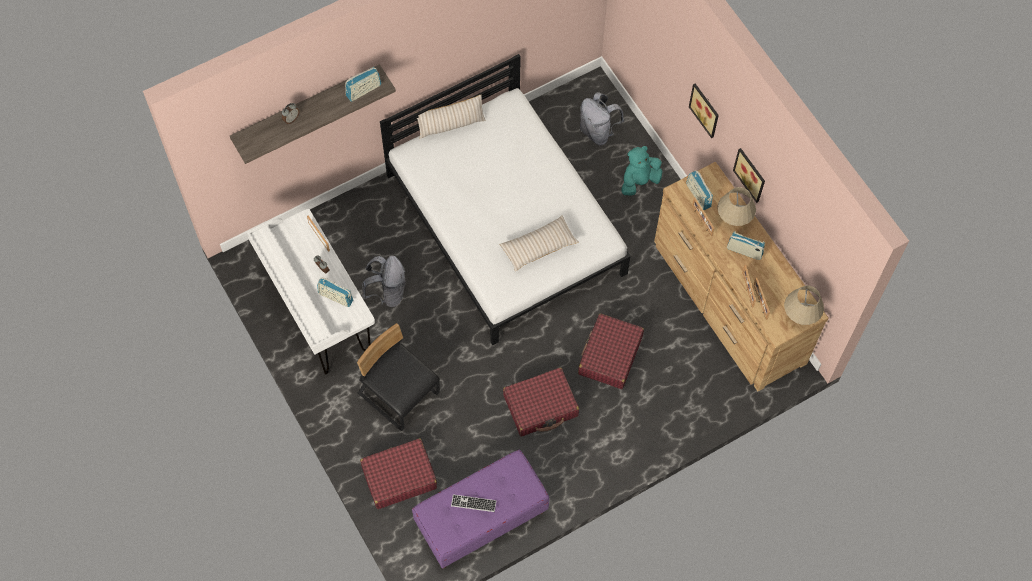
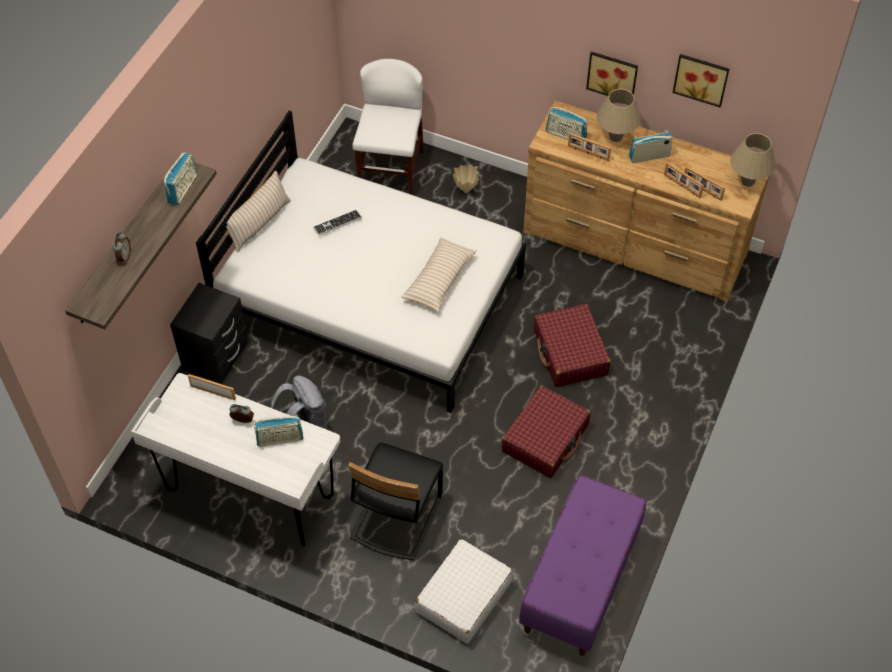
camera: 35 degrees left, 10 degrees down
black chair [357,323,440,431] -> black chair turned 75 degrees counterclockwise [348,443,443,560]
red suitcase [360,438,437,509] -> white suitcase [415,539,513,644]
keyboard [451,494,497,512] -> keyboard moved to [313,210,362,235]
grey backpack [580,92,624,146] -> white chair [352,59,424,195]
turquoise plush toy [622,146,662,196] -> beige vase [453,164,479,193]
picture [689,84,719,138] -> picture moved to [673,54,729,107]
none -> black nightstand [170,283,248,384]

